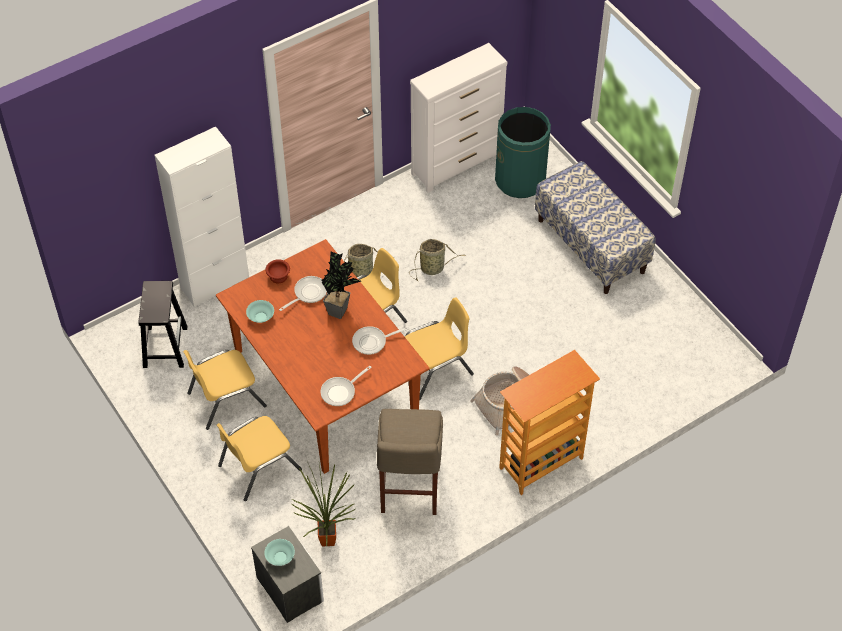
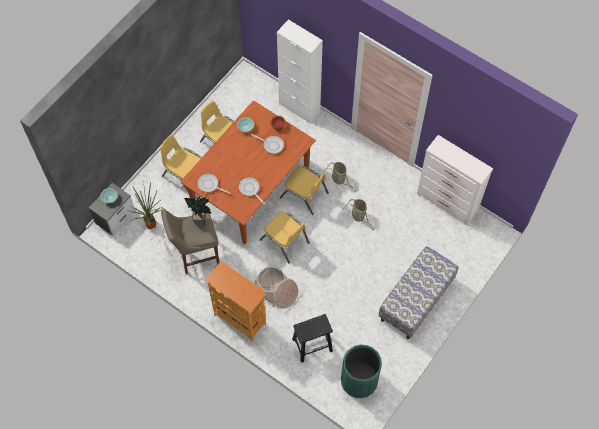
camera: 70 degrees right, 10 degrees up
black stool [138,281,188,368] -> black stool moved to [292,314,333,363]
potted plant [321,252,361,319] -> potted plant moved to [184,195,212,225]
green trash can [495,107,551,198] -> green trash can moved to [341,345,382,398]

